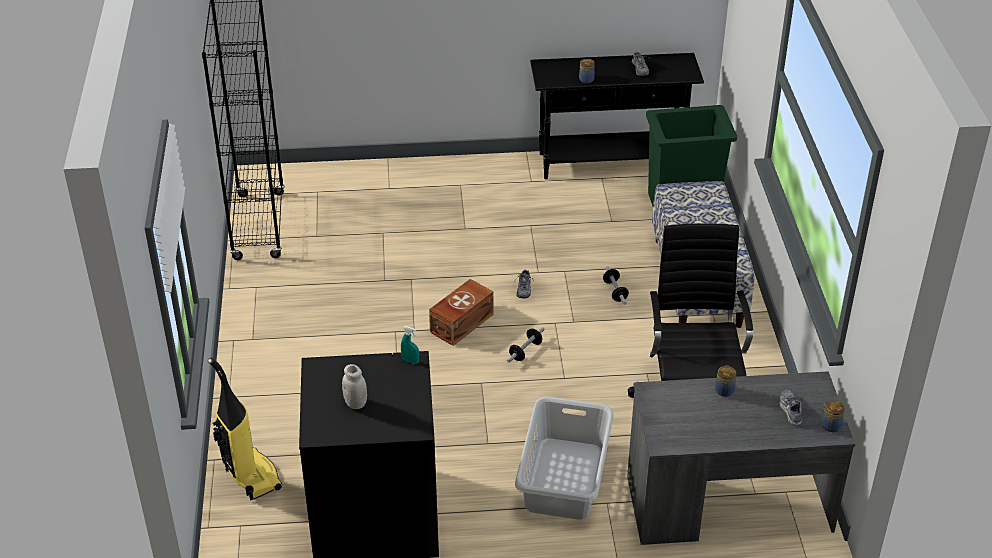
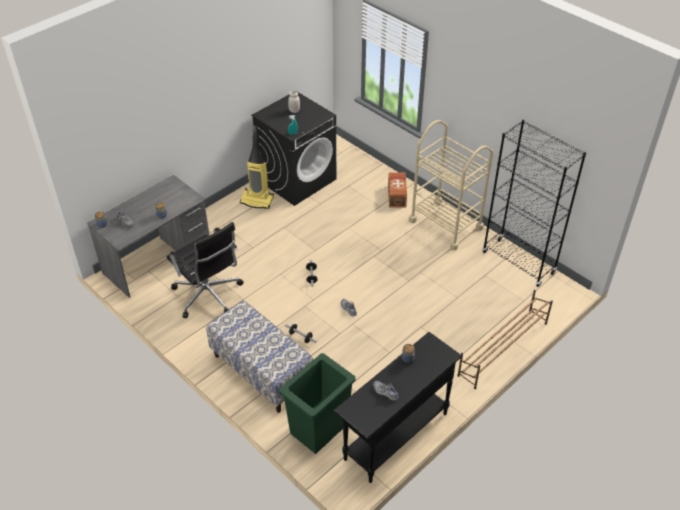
camera: 140 degrees right, 5 degrees up
vacuum cleaner [208,358,282,500] -> vacuum cleaner moved to [240,126,274,209]
brown storage box [429,279,494,346] -> brown storage box moved to [388,172,407,208]
grey laundry basket [515,396,613,520] -> none
none -> beige cart [409,120,493,250]
none -> brown shoe rack [457,290,553,389]

